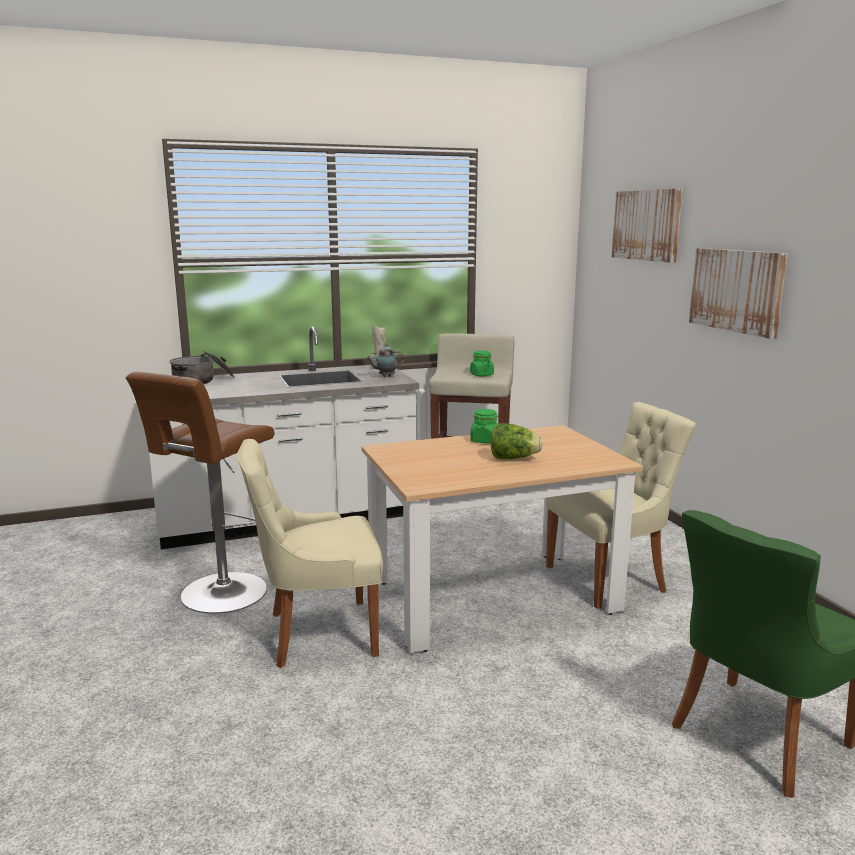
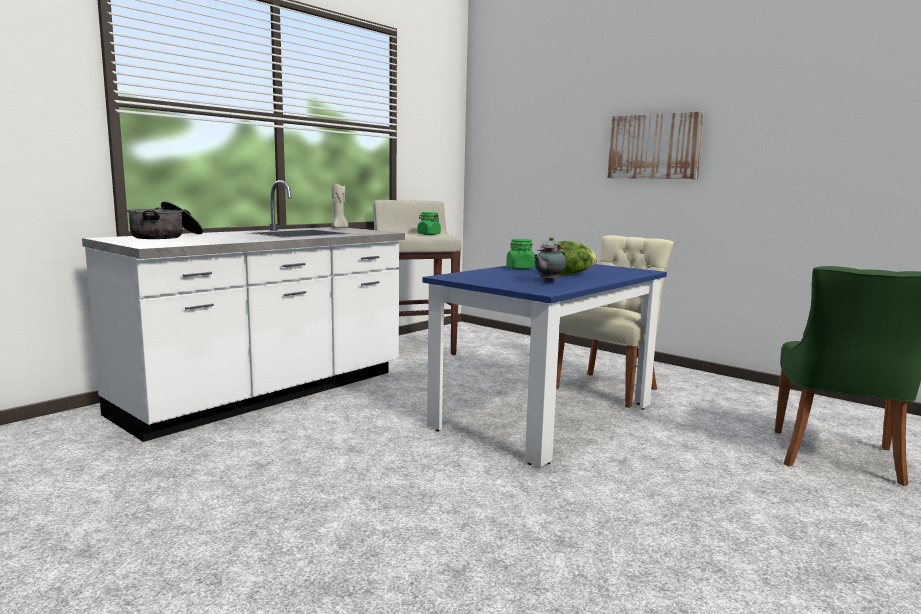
camera: 30 degrees left, 5 degrees down
brown stool [126,372,275,614] -> none
beige chair [237,439,383,668] -> none
beige dining table [361,425,643,653] -> blue dining table [422,264,667,467]
teapot [367,344,405,377] -> teapot moved to [533,237,566,282]
picture [612,189,683,263] -> none

